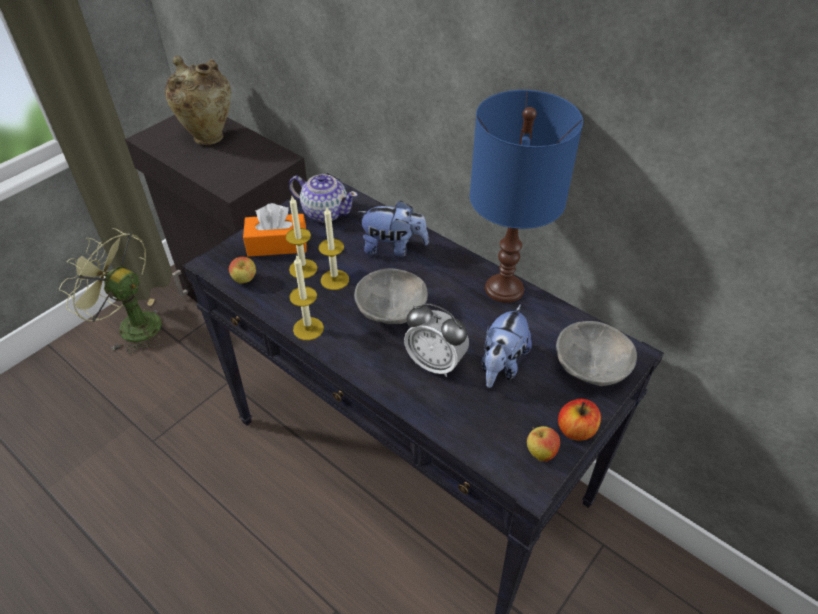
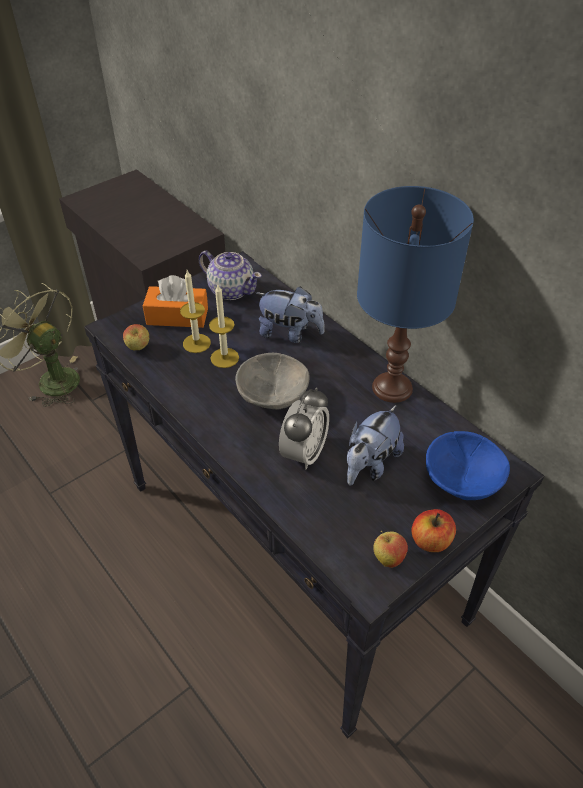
camera: 10 degrees right, 0 degrees up
beige vase [165,55,231,145] -> none
candle [289,255,324,340] -> none
alarm clock [404,303,469,377] -> alarm clock turned 105 degrees counterclockwise [279,387,329,470]
grey bowl [556,321,637,386] -> blue bowl [426,431,510,500]

